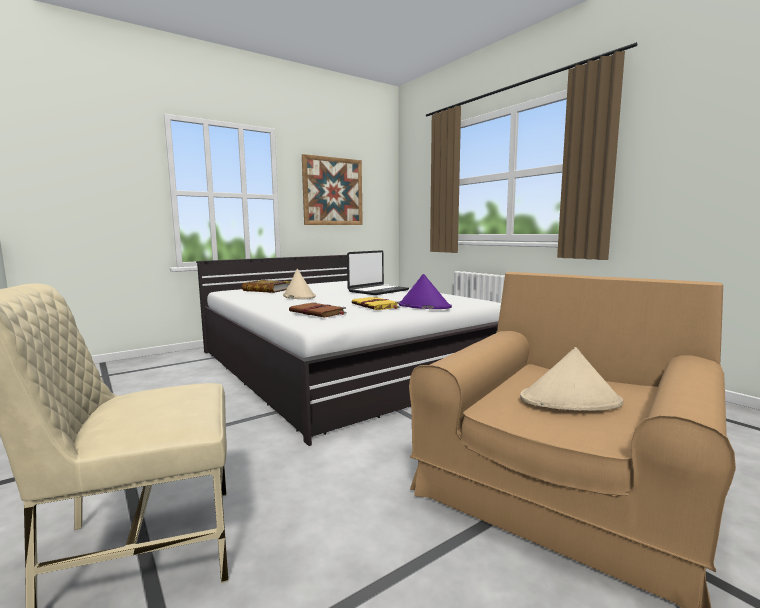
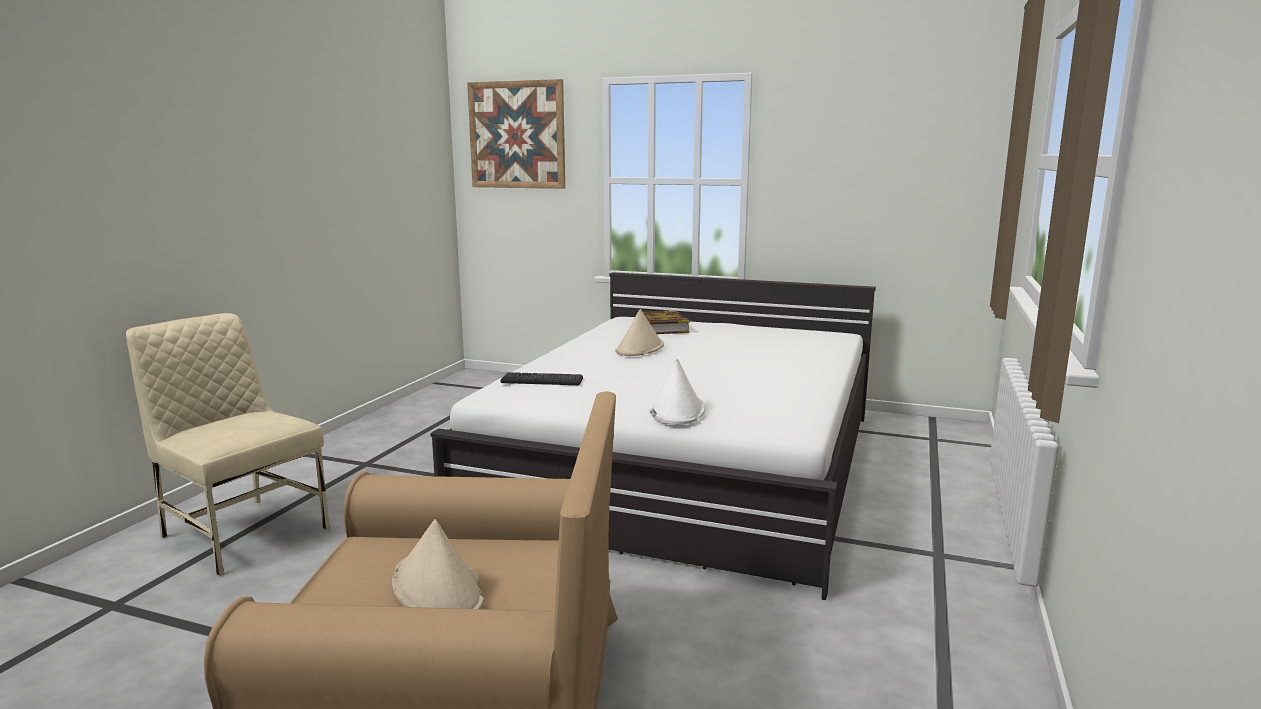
camera: 55 degrees right, 5 degrees up
brown book [289,302,346,317] -> keyboard [501,372,583,385]
picture [302,154,363,225] -> picture moved to [467,79,565,189]
laptop [347,250,409,295] -> none
yellow book [352,297,400,310] -> none
purple hat [399,274,452,309] -> white hat [649,359,705,425]

